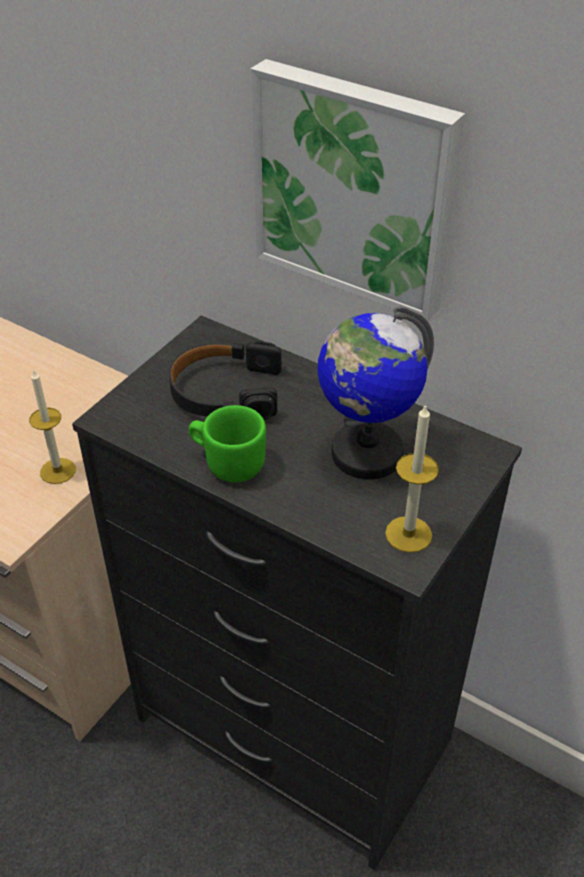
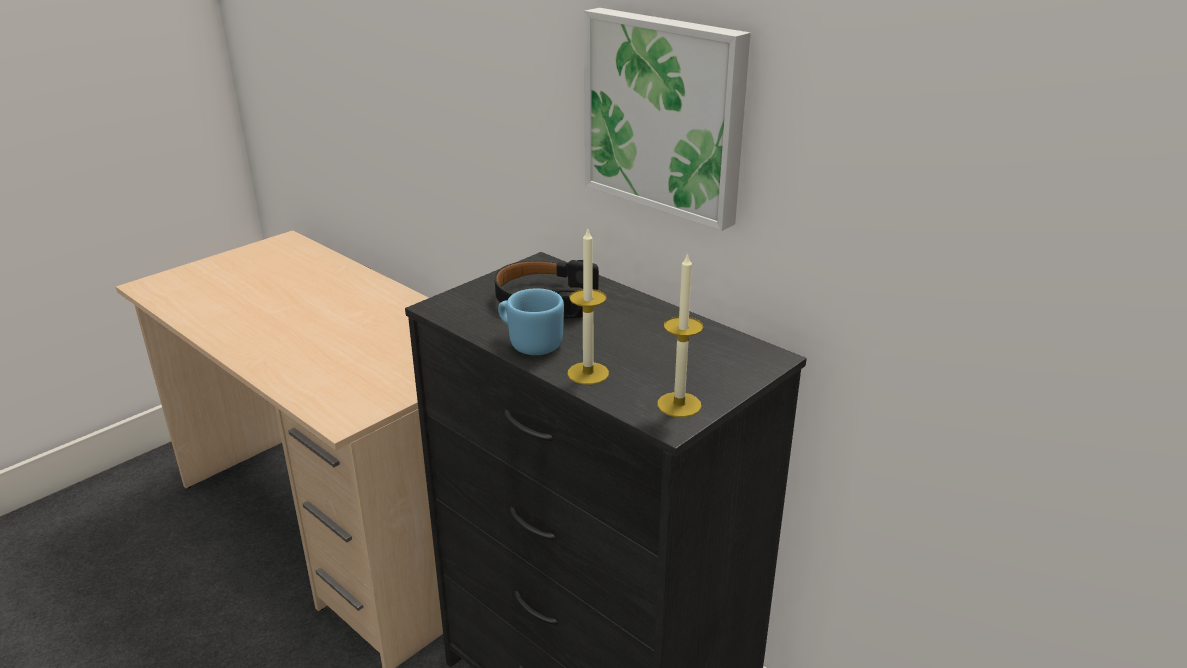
camera: 10 degrees right, 15 degrees down
candle [29,369,76,484] -> candle moved to [567,228,609,385]
green mug [189,405,266,482] -> blue mug [498,288,564,355]
globe [317,306,434,479] -> none

